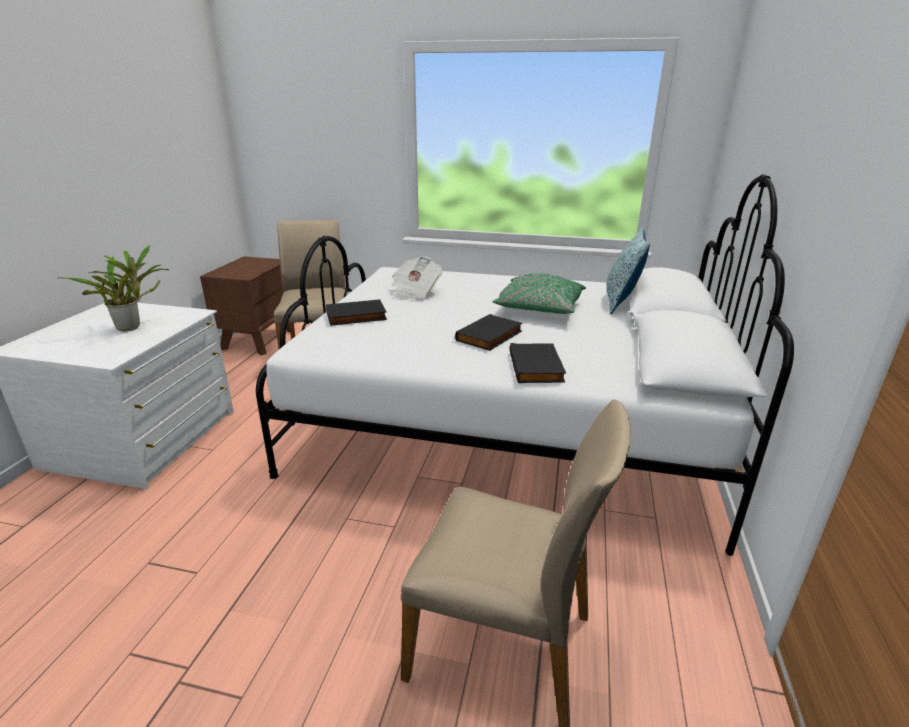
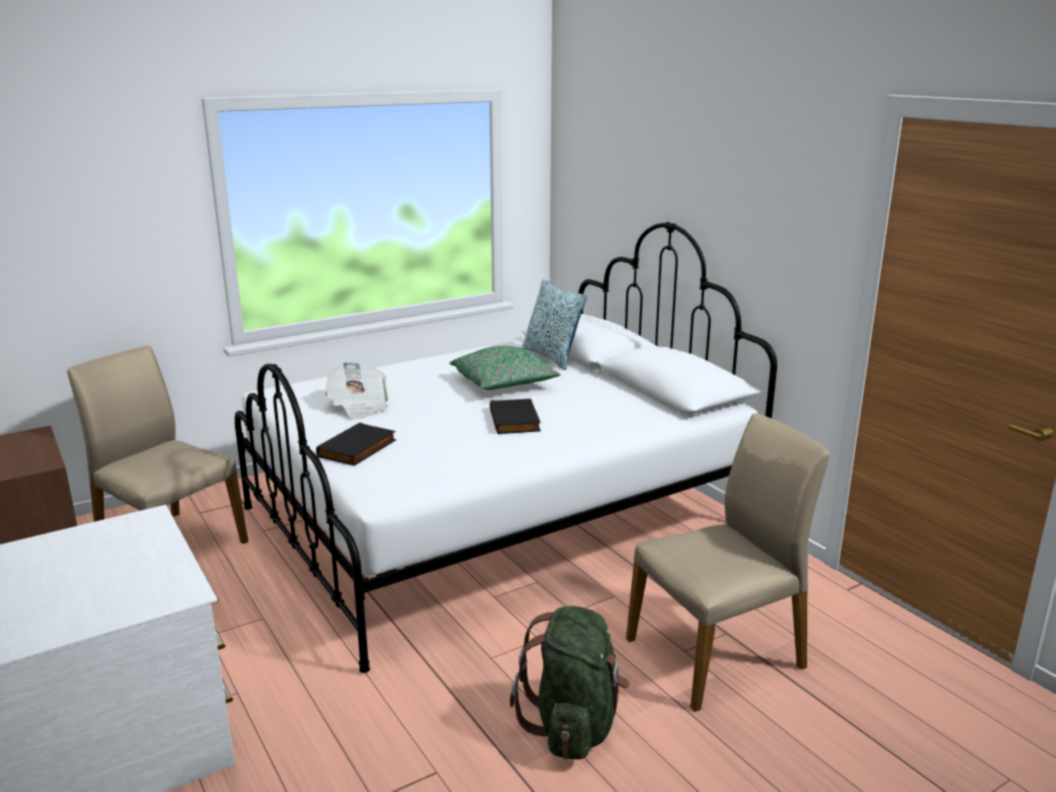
camera: 45 degrees left, 5 degrees down
potted plant [63,245,169,331] -> none
black book [509,343,566,383] -> none
none -> green backpack [510,606,630,760]

